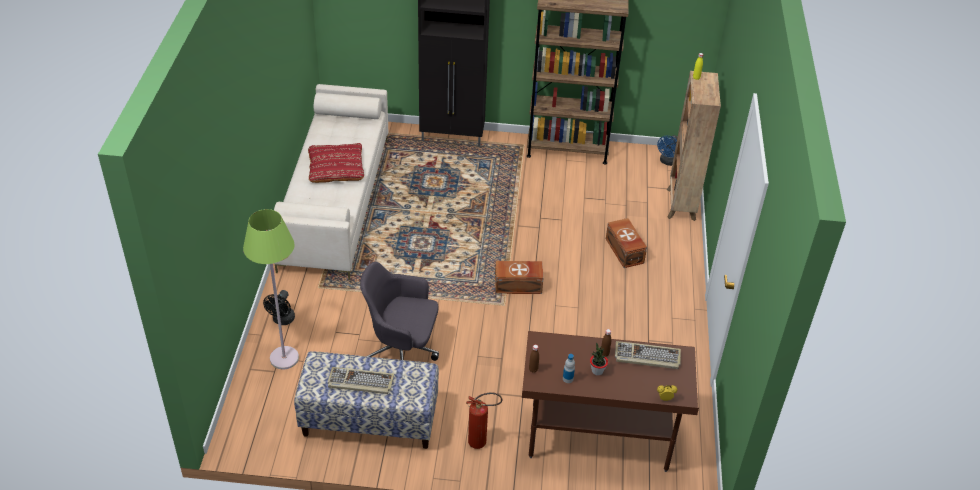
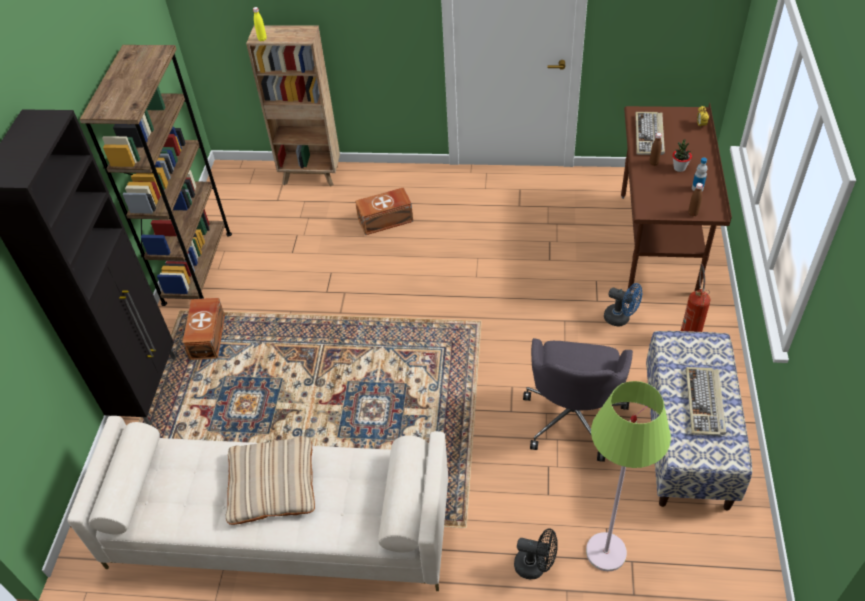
camera: 85 degrees left, 5 degrees up
red pillow [308,143,364,183] -> beige pillow [226,436,315,525]
brown storage box [495,261,544,294] -> brown storage box moved to [182,298,225,360]
blue fan [657,135,677,166] -> blue fan moved to [604,283,642,327]

